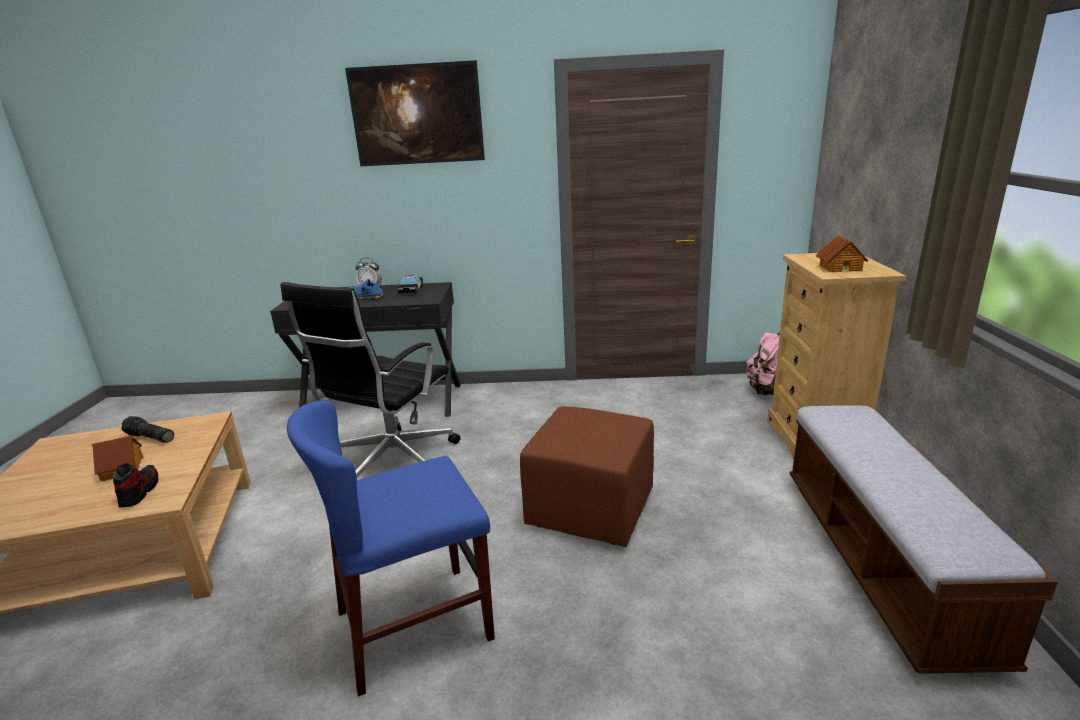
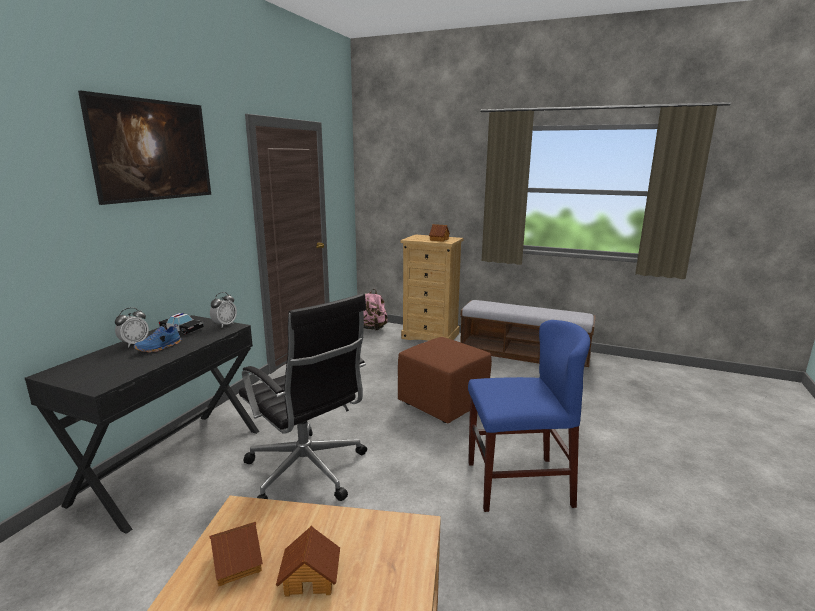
camera: 70 degrees left, 5 degrees down
shoe [113,463,158,507] -> none
flashlight [121,416,174,442] -> toy house [209,522,263,586]
blue chair [287,400,495,697] -> blue chair turned 90 degrees counterclockwise [468,320,590,512]
none -> alarm clock [210,292,237,327]

